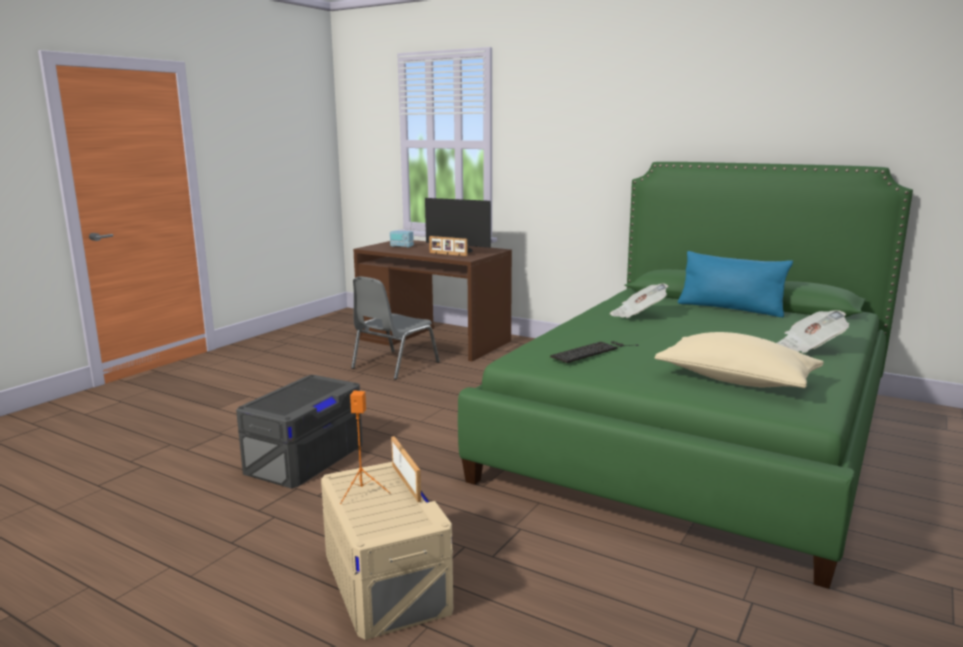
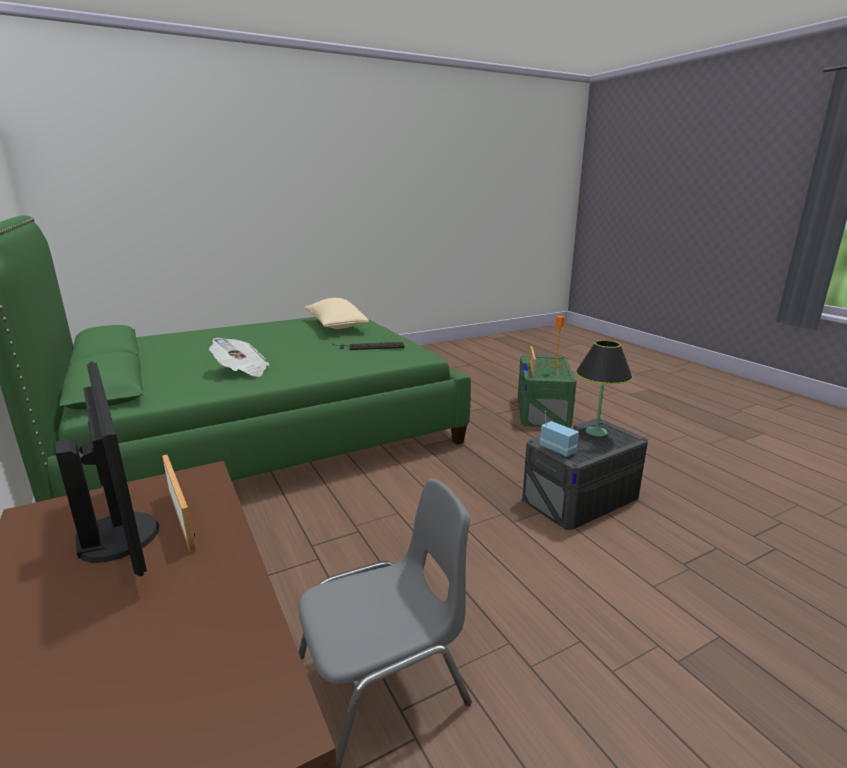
camera: 150 degrees left, 5 degrees up
beige storage box [321,462,453,640] -> green storage box [518,355,576,428]
radio [390,222,414,248] -> radio moved to [540,410,579,457]
blue pillow [678,251,793,317] -> none
newspaper [777,310,849,353] -> none
none -> black table lamp [576,340,632,436]

